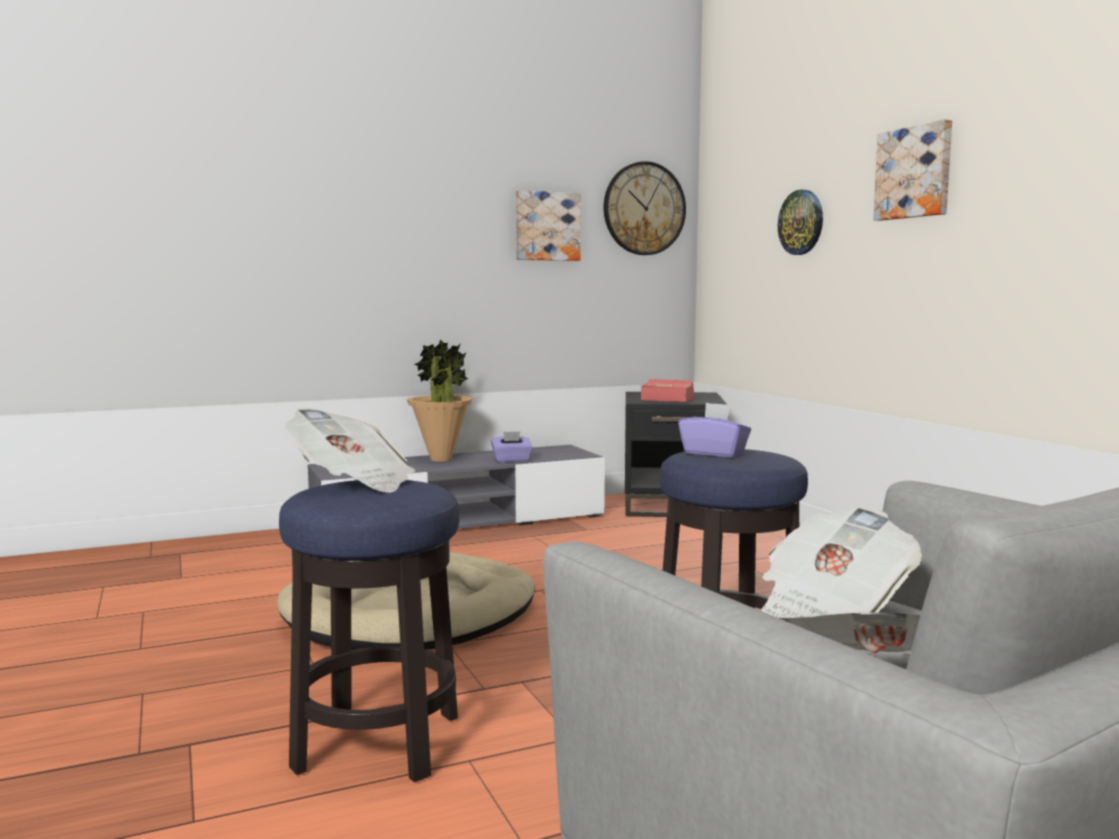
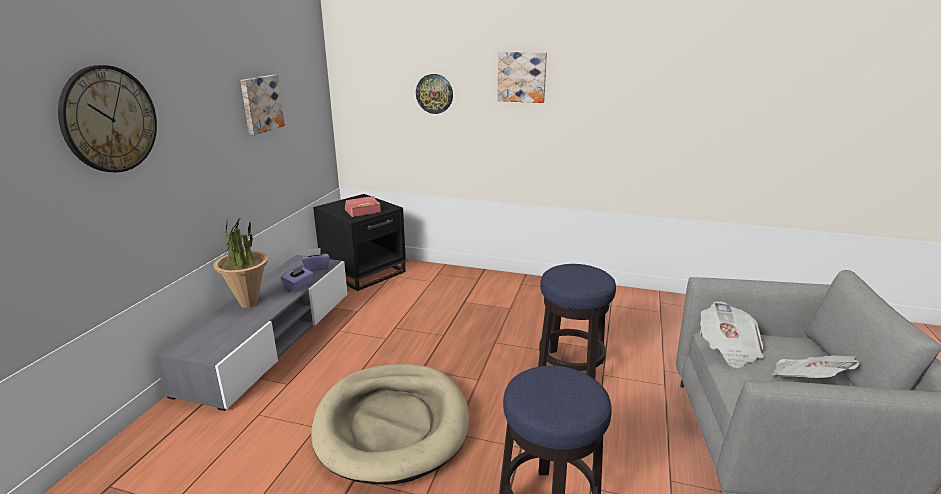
camera: 50 degrees left, 15 degrees up
newspaper [285,408,416,493] -> none
wall clock [604,161,686,255] -> wall clock moved to [58,65,157,172]
purple tissue box [678,403,751,458] -> purple tissue box moved to [302,248,330,271]

